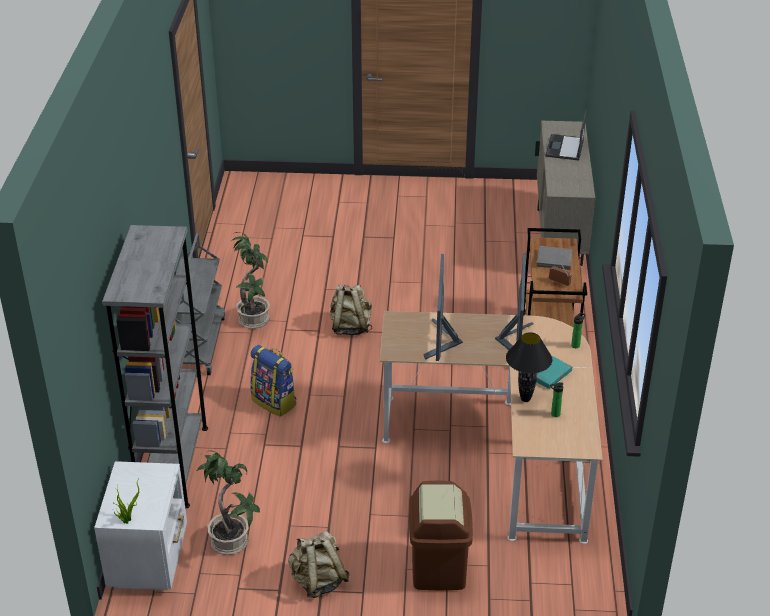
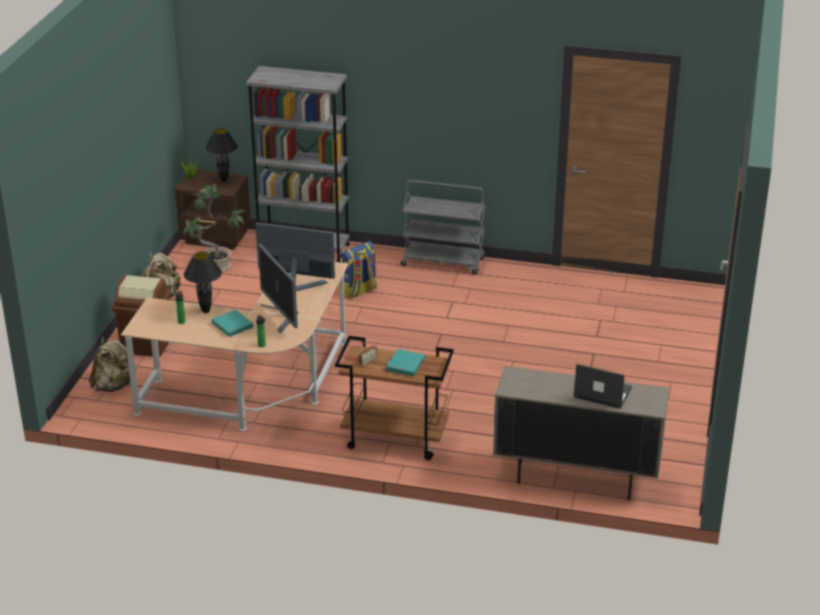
camera: 100 degrees right, 5 degrees down
white nightstand [94,461,187,590] -> brown nightstand [175,170,251,250]
potted plant [233,232,270,329] -> none
beige backpack [329,284,372,335] -> beige backpack moved to [89,337,137,392]
monitor [495,253,534,350] -> monitor turned 45 degrees clockwise [258,244,298,334]
grey book [536,246,573,270] -> turquoise book [386,349,425,376]
none -> black table lamp [206,128,238,182]

